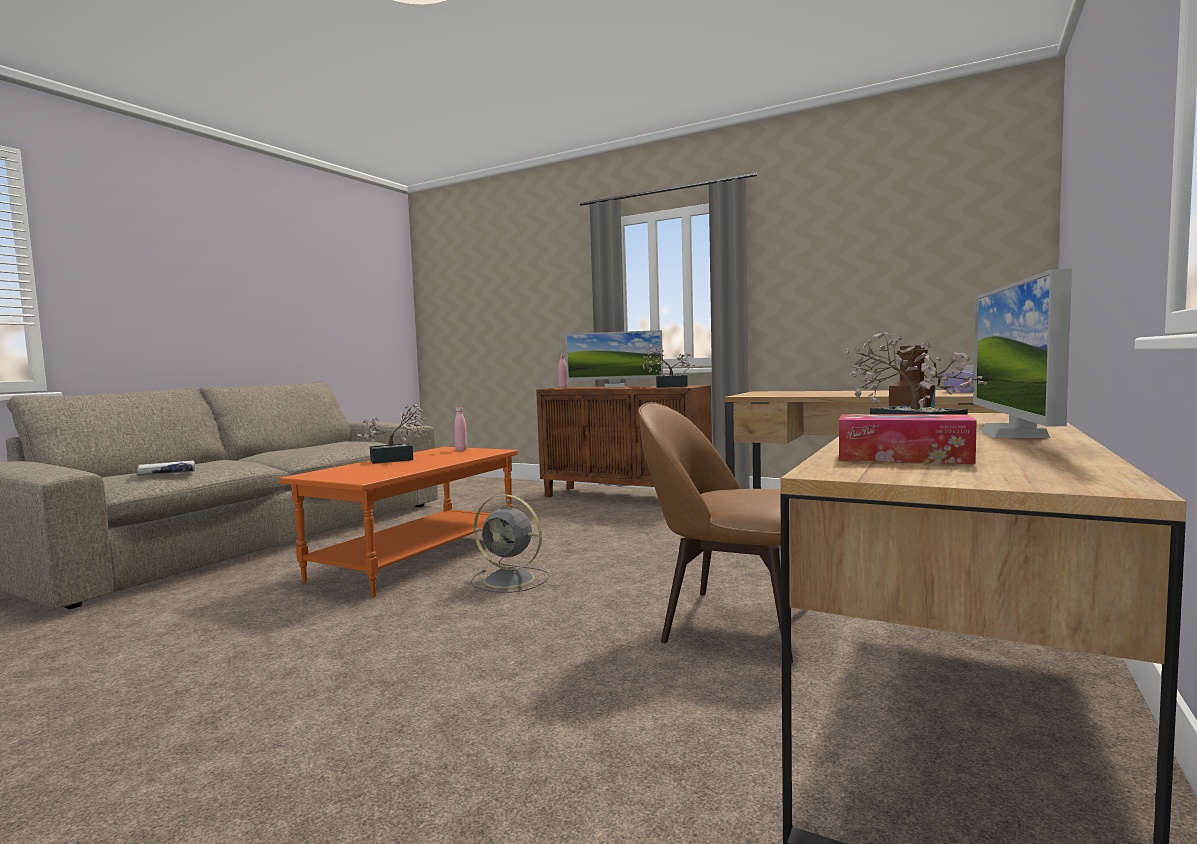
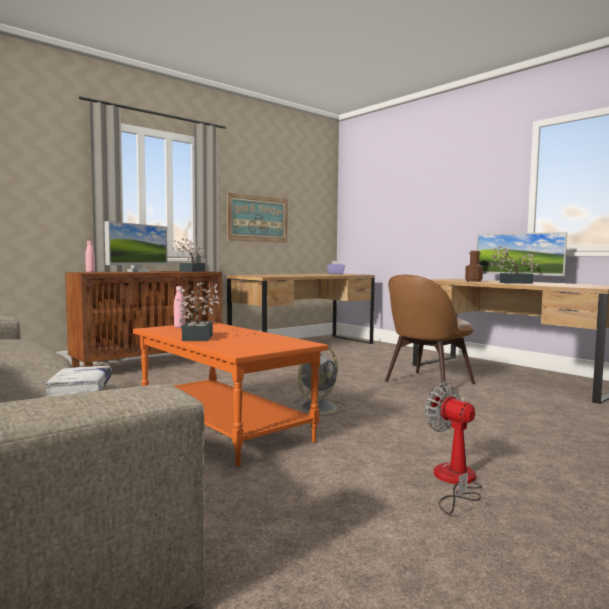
camera: 70 degrees left, 0 degrees up
tissue box [839,414,977,464] -> none
none -> picture [227,193,288,243]
none -> fan [425,382,482,515]

